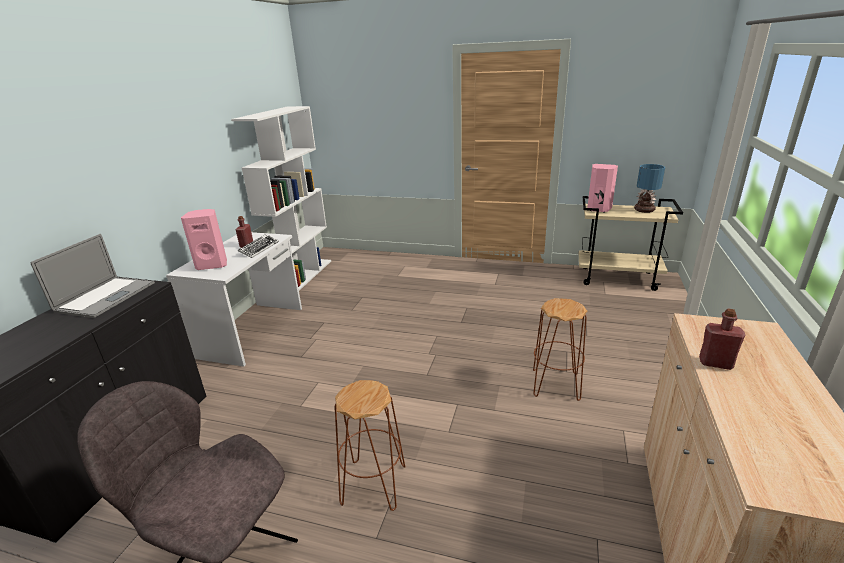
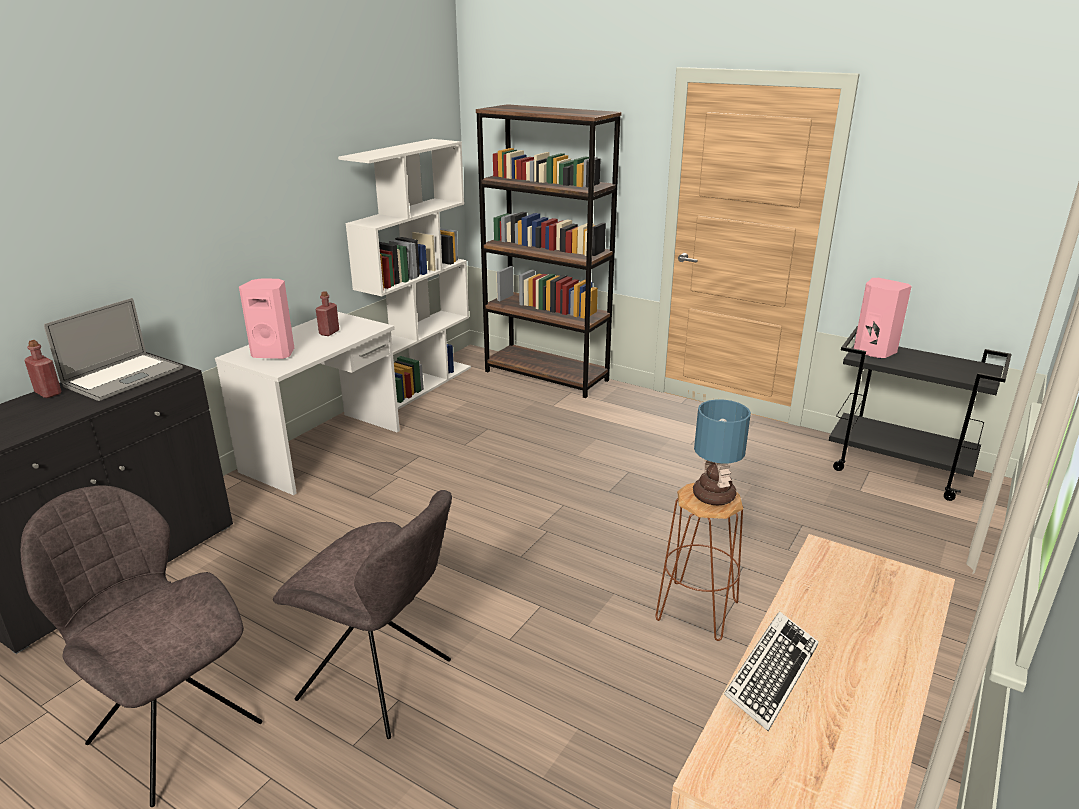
camera: 15 degrees right, 0 degrees up
keyboard [238,234,279,258] -> keyboard moved to [724,611,818,731]
brown stool [335,380,405,511] -> grey chair [273,490,452,739]
beige cart [579,196,683,291] -> black cart [829,326,1012,501]
table lamp [634,164,665,213] -> table lamp moved to [693,400,751,505]
red bottle [699,308,745,370] -> red bottle moved to [24,340,62,398]
none -> brown bookcase [476,104,622,398]

